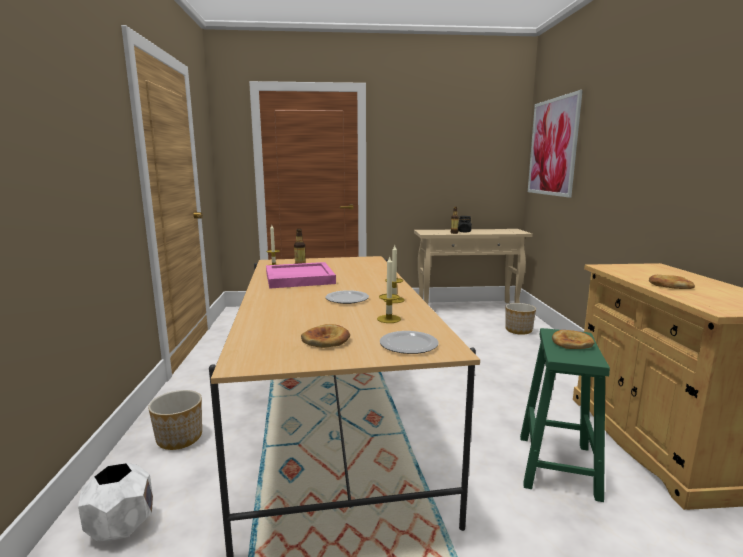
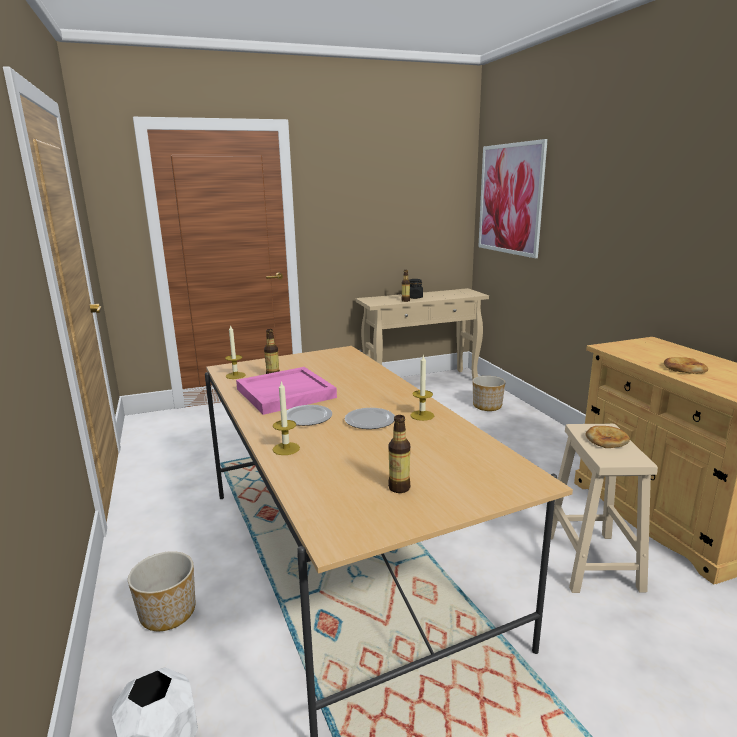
camera: 15 degrees left, 5 degrees up
bread [301,324,350,348] -> bottle [388,415,410,493]
candle [377,257,401,323] -> candle moved to [273,381,300,455]
plate [380,331,439,354] -> plate moved to [287,405,332,426]
green stool [520,328,610,502] -> beige stool [551,424,658,593]

